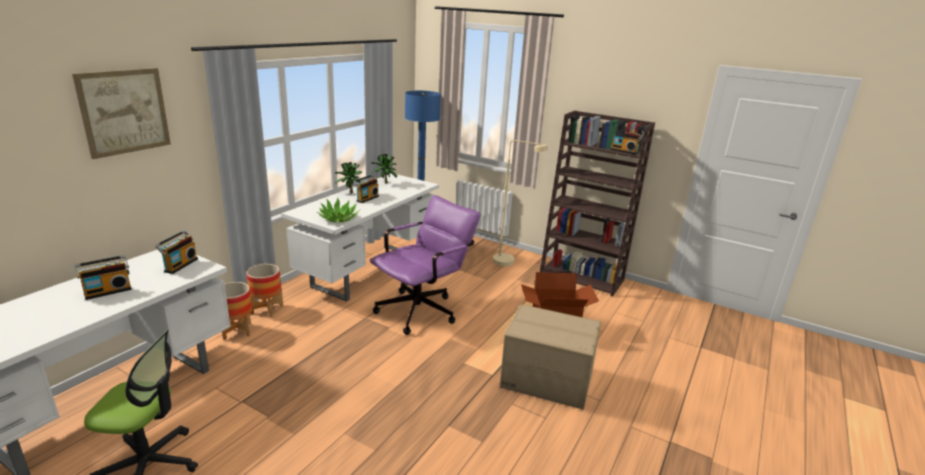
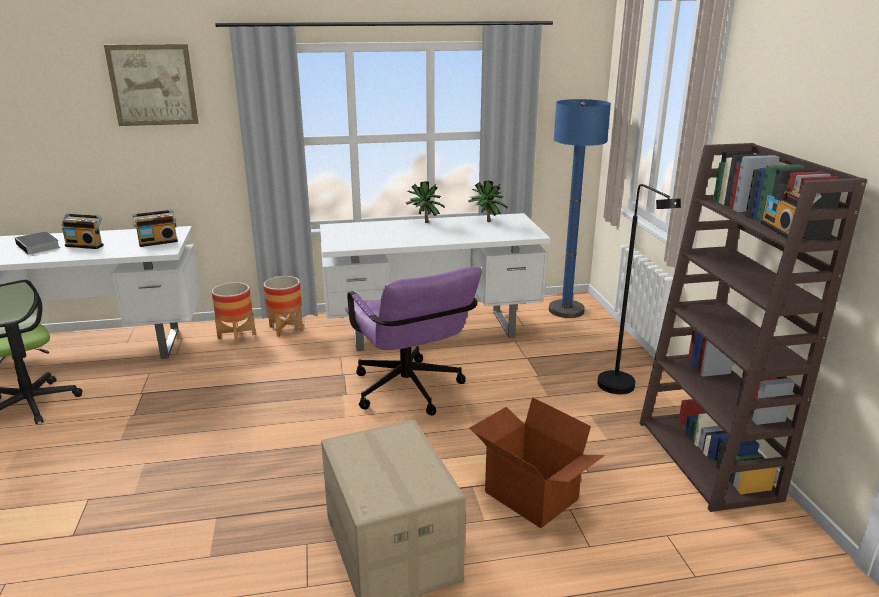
camera: 50 degrees right, 0 degrees up
potted plant [317,197,360,223] -> none
radio [353,174,379,203] -> none
purple office chair [370,195,480,335] -> purple office chair turned 60 degrees clockwise [345,267,482,416]
beige floor lamp [493,140,548,266] -> black floor lamp [597,184,681,394]
none -> book [15,231,60,256]

